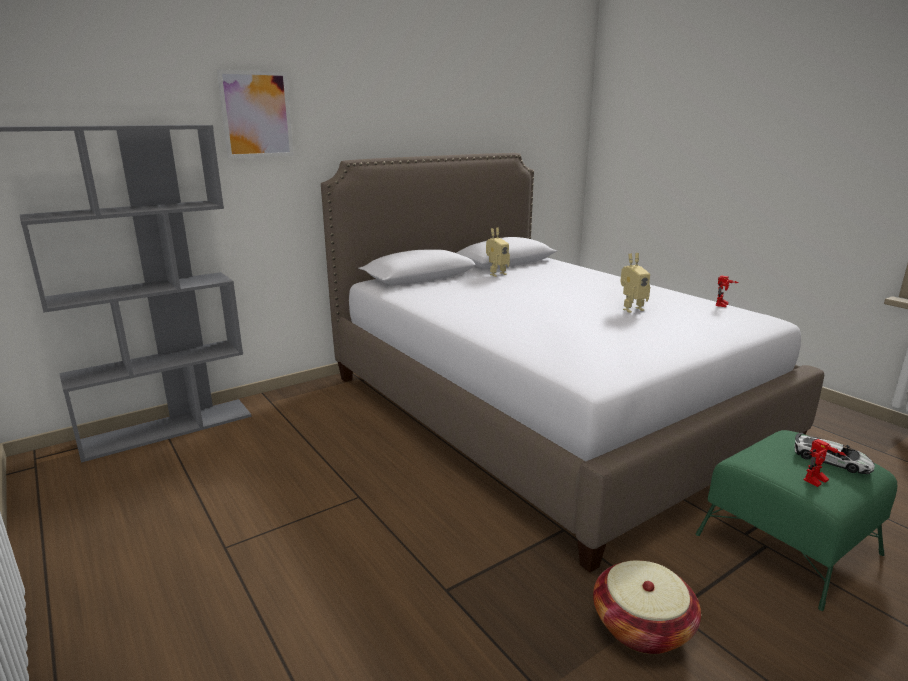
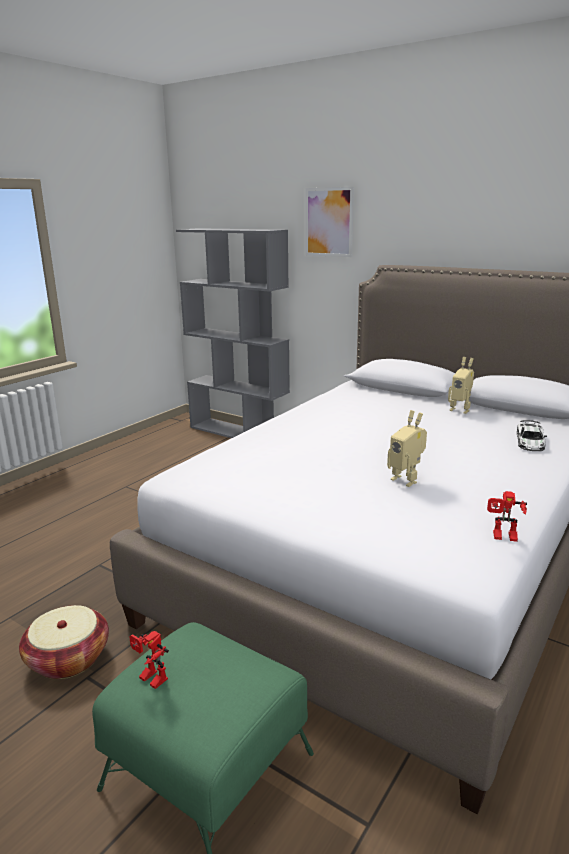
camera: 70 degrees right, 0 degrees up
toy car [794,433,875,474] -> toy car moved to [517,420,547,451]

